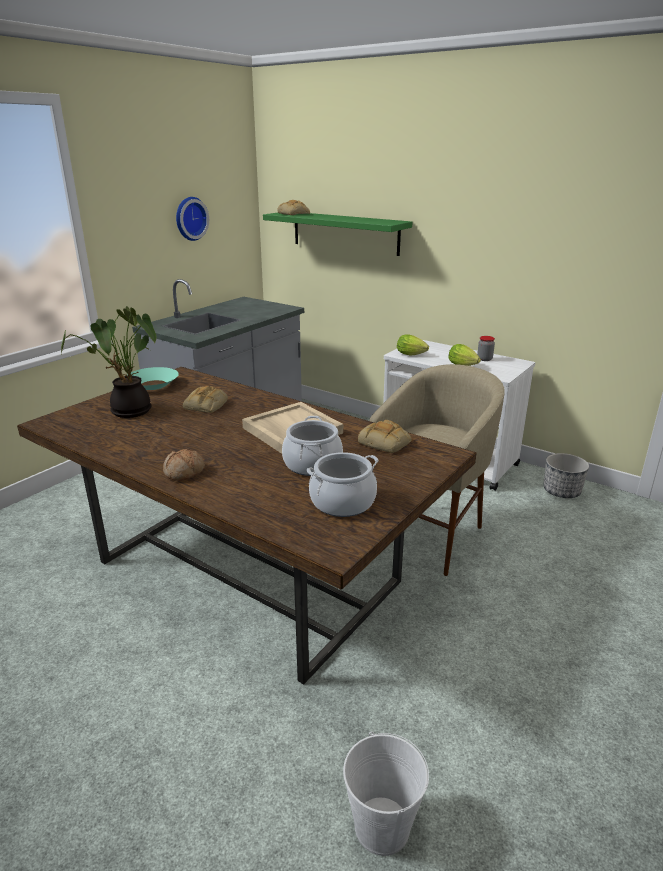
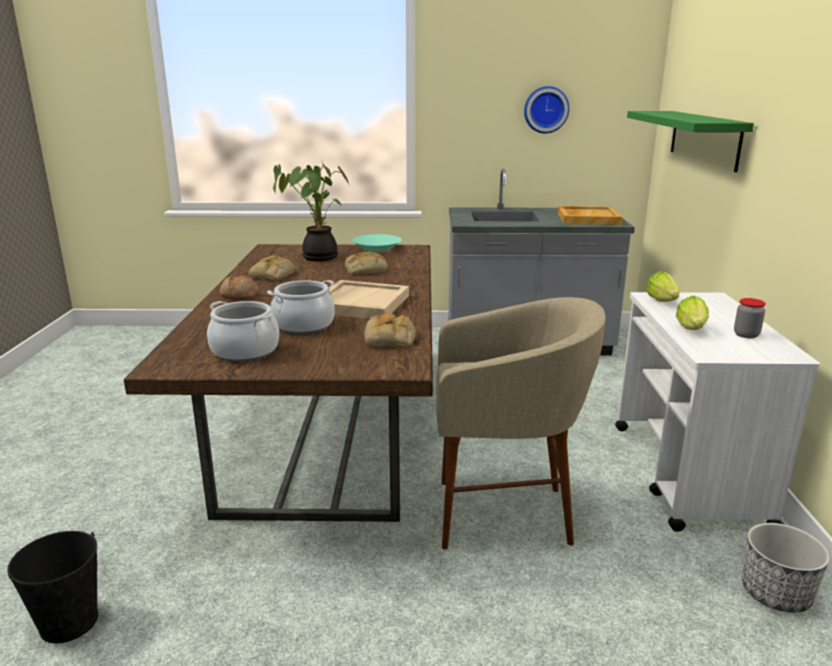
camera: 55 degrees right, 5 degrees down
bread [277,200,310,215] -> bread moved to [248,255,295,280]
white bucket [343,732,429,856] -> black bucket [7,531,98,643]
none -> beige tray [558,206,622,225]

